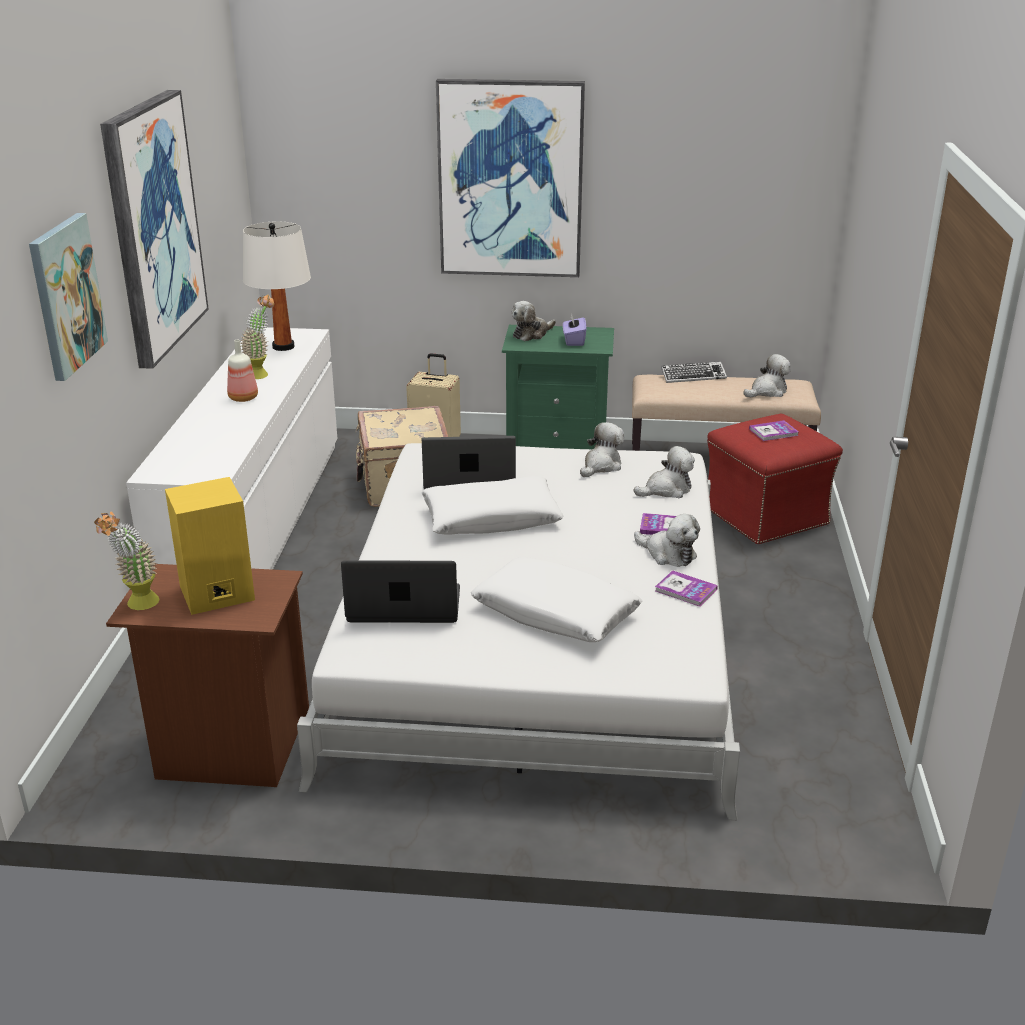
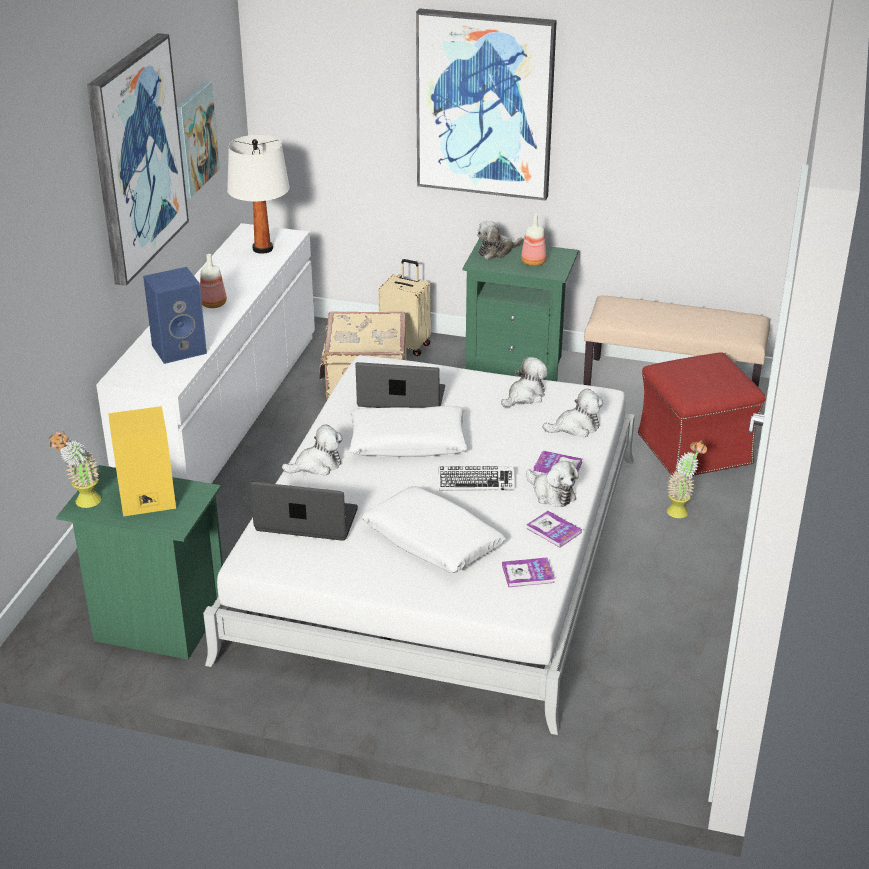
camera: 10 degrees right, 5 degrees up
picture [29,213,108,381] -> picture moved to [177,81,220,198]
brown nightstand [106,564,309,787] -> green nightstand [56,465,223,660]
potted plant [240,294,274,379] -> potted plant moved to [667,440,707,518]
purple tissue box [563,313,587,346] -> bottle [521,214,547,266]
keyboard [661,361,727,383] -> keyboard moved to [439,466,515,491]
plush toy [743,354,791,397] -> plush toy moved to [282,425,343,476]
book [749,420,799,441] -> book moved to [502,557,555,587]
none -> blue speaker [143,267,207,364]

